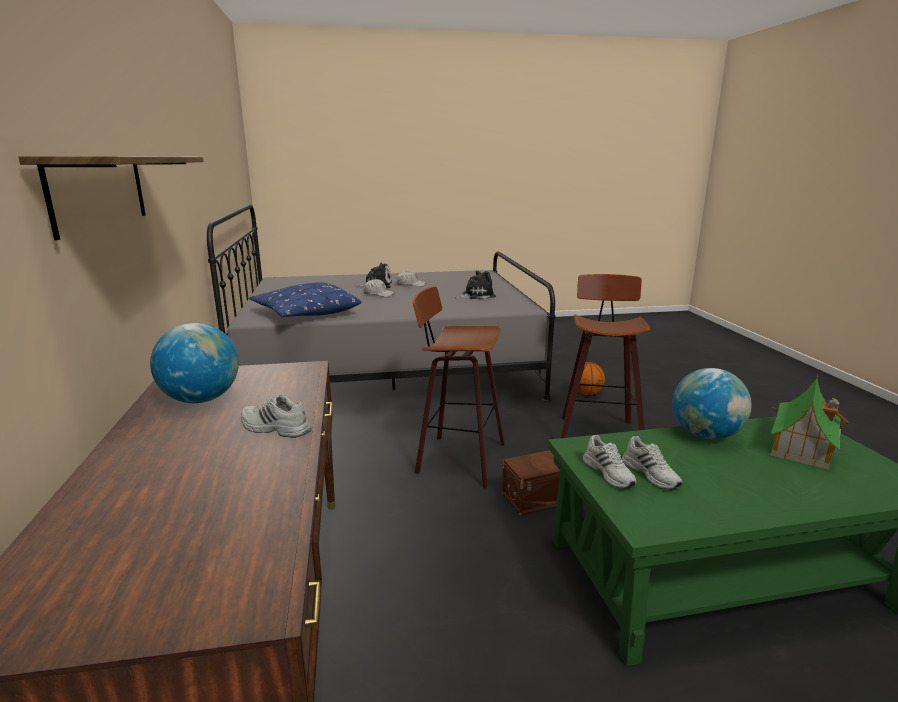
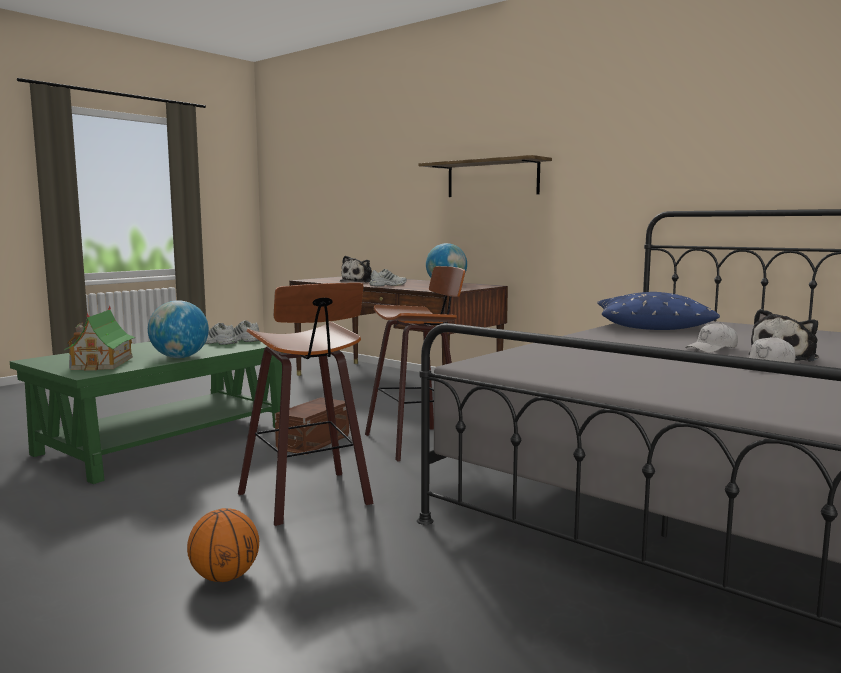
camera: 140 degrees right, 10 degrees down
plush toy [455,270,496,299] -> plush toy moved to [340,256,372,283]
basketball [572,362,605,395] -> basketball moved to [187,508,259,582]

